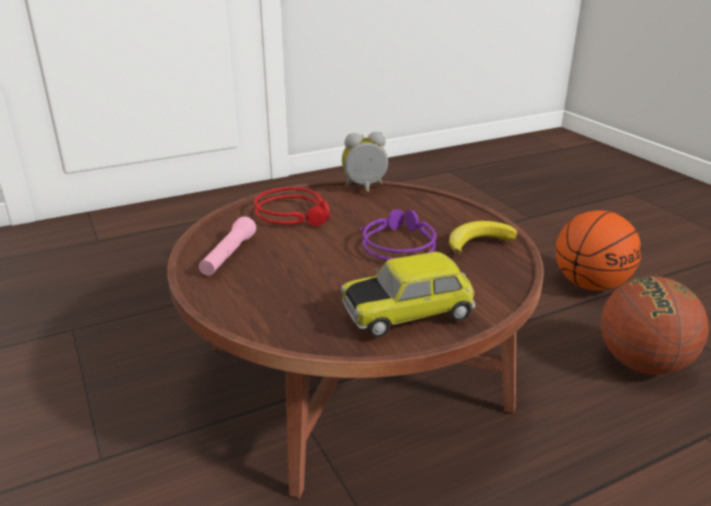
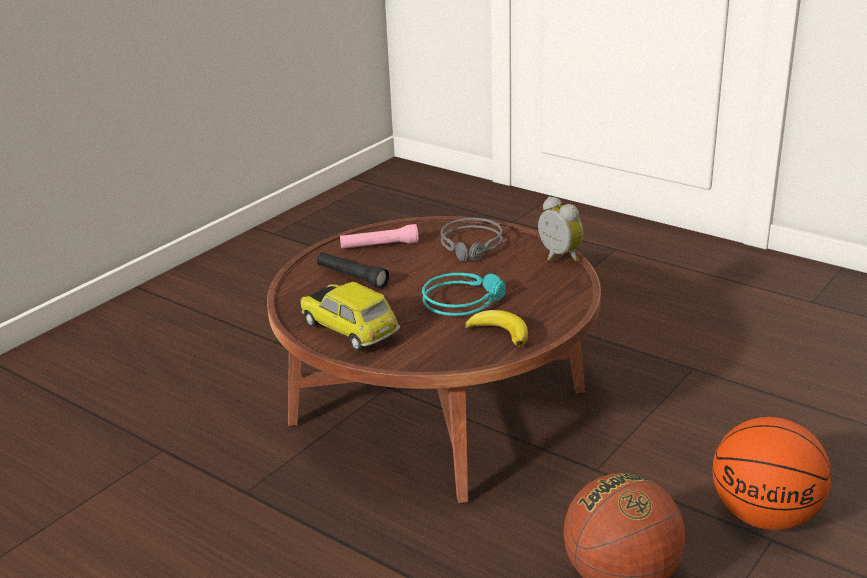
camera: 65 degrees right, 0 degrees up
red headphones [254,187,330,227] -> grey headphones [440,218,507,261]
purple headphones [360,209,436,260] -> turquoise headphones [422,273,506,316]
none -> black flashlight [317,252,389,289]

